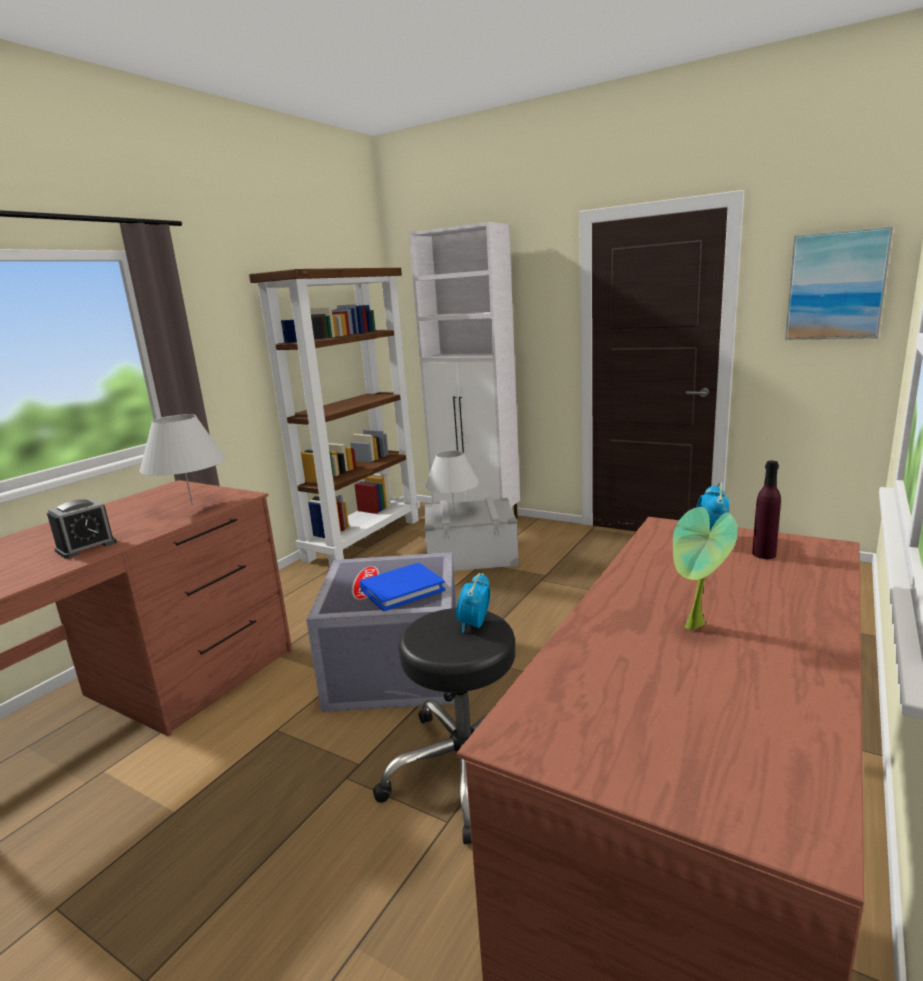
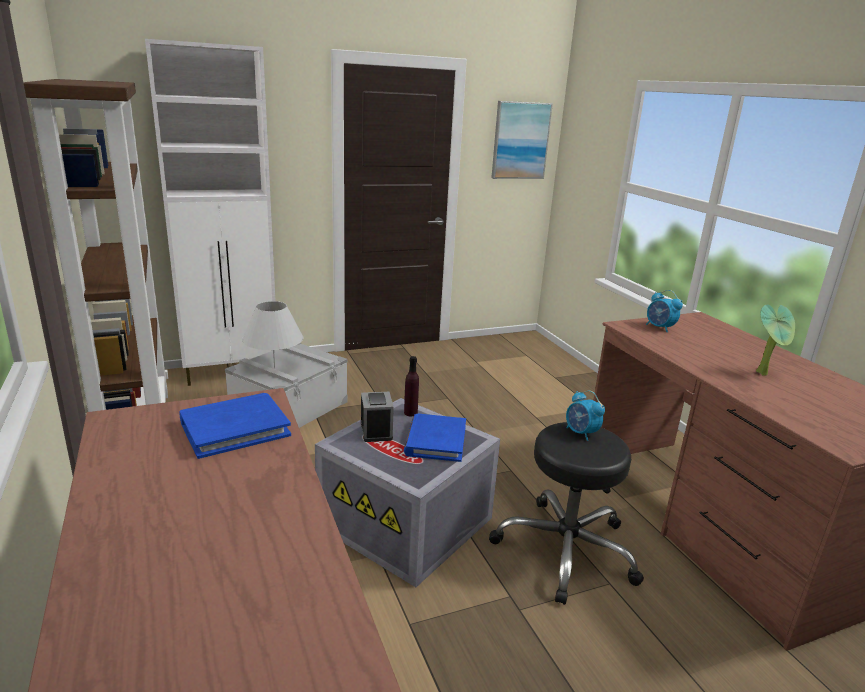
camera: 55 degrees left, 5 degrees up
alarm clock [47,498,117,559] -> alarm clock moved to [361,392,394,442]
white table lamp [139,414,226,506] -> blue book [180,393,291,459]
purple bottle [752,461,781,559] -> purple bottle moved to [404,356,419,416]

